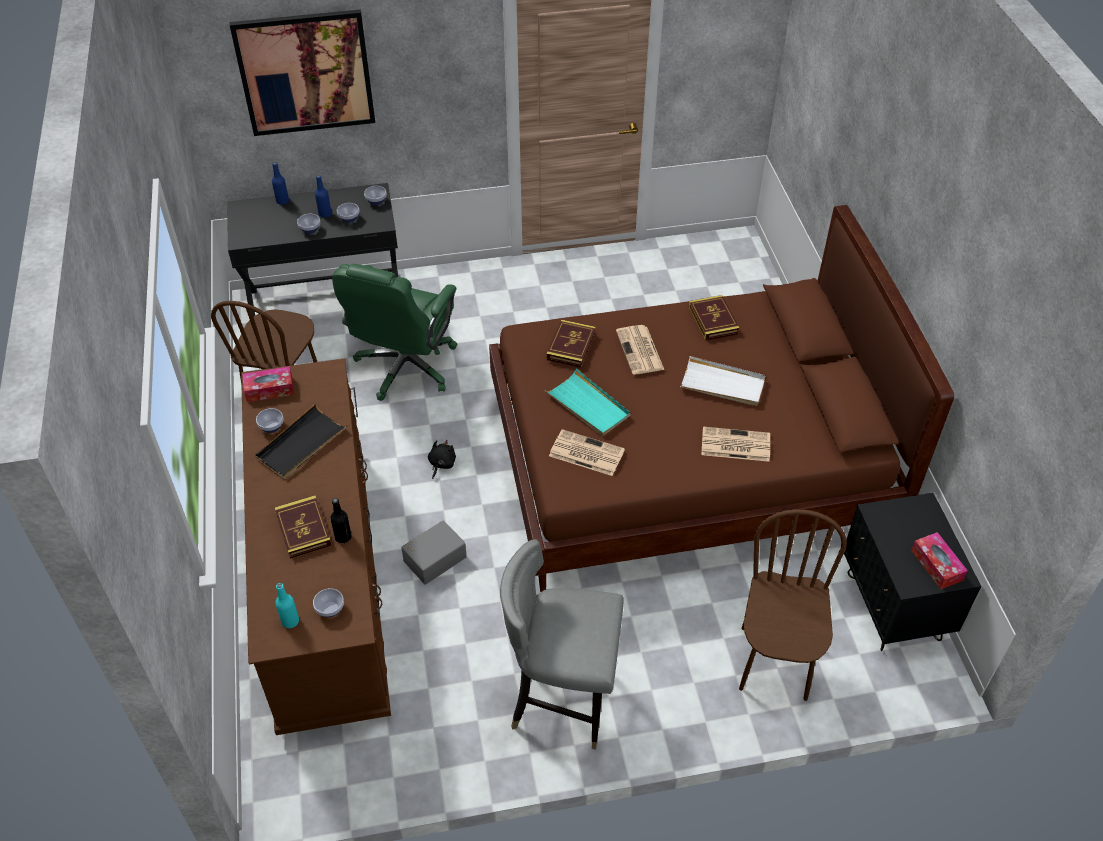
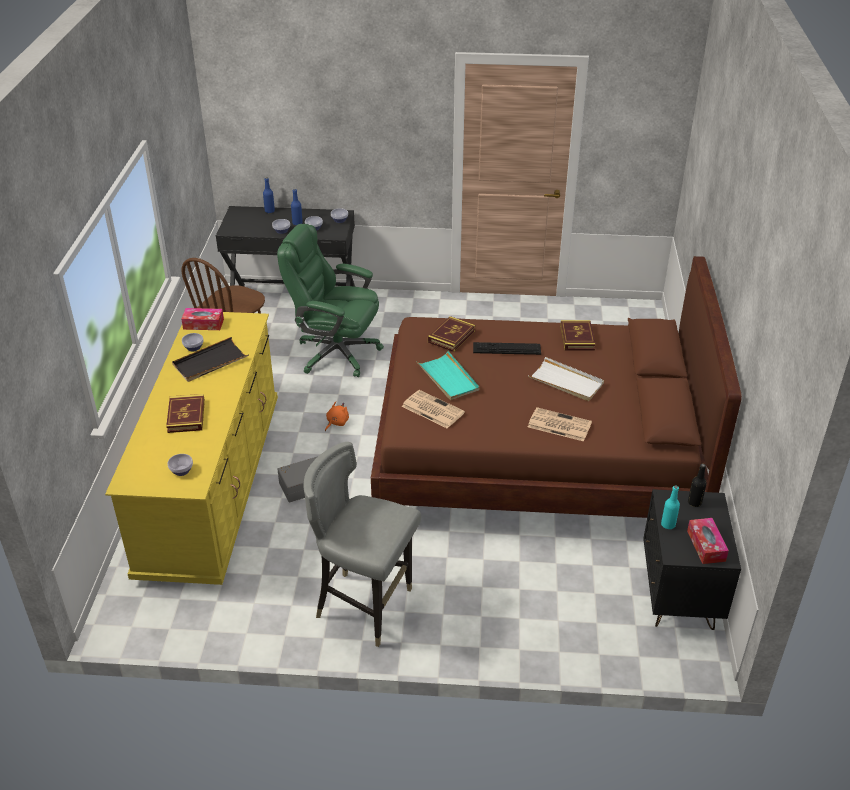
camera: 15 degrees right, 10 degrees down
picture [230,9,375,136] -> none
brown dresser [241,358,391,735] -> yellow dresser [105,312,278,585]
turquoise bottle [275,583,299,628] -> turquoise bottle moved to [661,485,680,529]
black bottle [330,498,352,543] -> black bottle moved to [688,464,707,507]
green office chair [332,264,458,401] -> green office chair turned 75 degrees clockwise [277,224,384,377]
black plush toy [428,440,456,479] -> orange plush toy [325,401,349,431]
newspaper [616,325,664,375] -> keyboard [473,342,541,355]
brown chair [739,509,847,701] -> none

